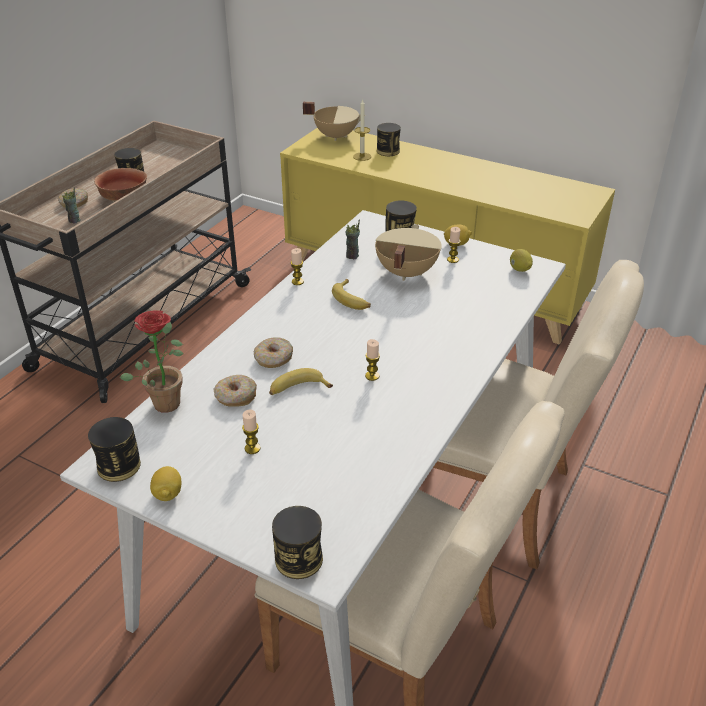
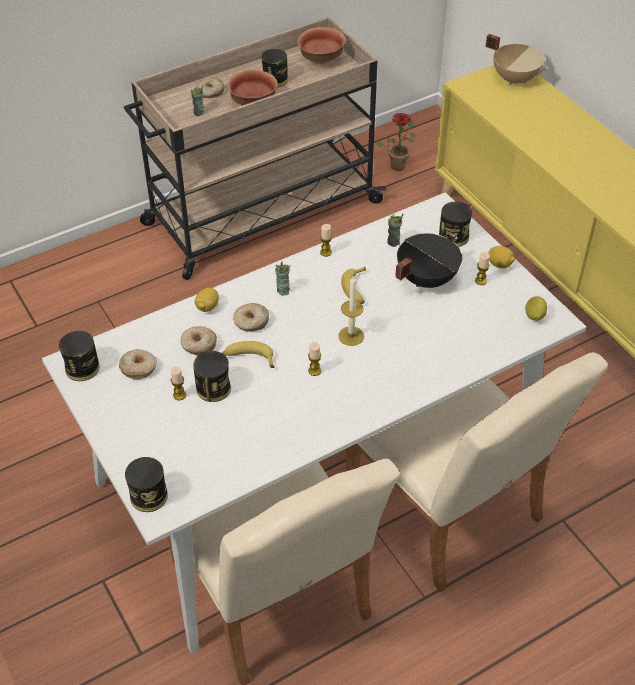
camera: 30 degrees right, 10 degrees up
potted plant [120,310,184,413] -> potted plant moved to [377,113,416,171]
lemon [150,466,181,501] -> lemon moved to [195,288,219,312]
candle [353,99,371,161] -> candle moved to [338,276,364,346]
beige cooking pot [375,224,442,281] -> black cooking pot [395,233,462,288]
can [377,123,401,156] -> can moved to [193,351,231,402]
none -> donut [119,349,157,379]
none -> cup [275,262,291,296]
none -> bowl [297,27,345,64]

